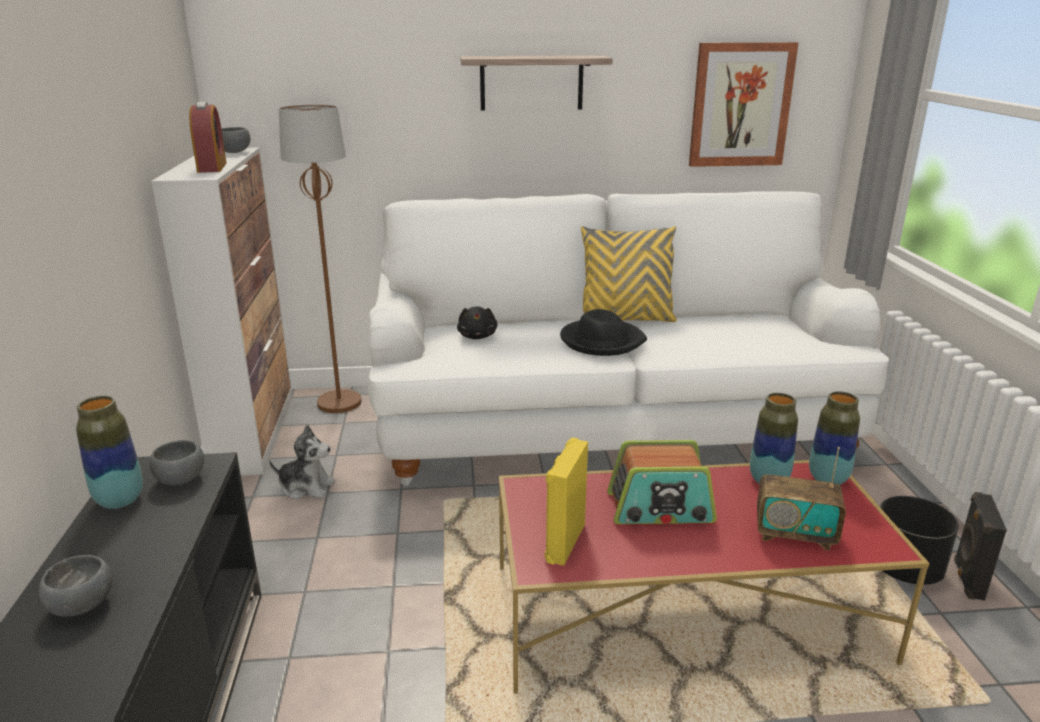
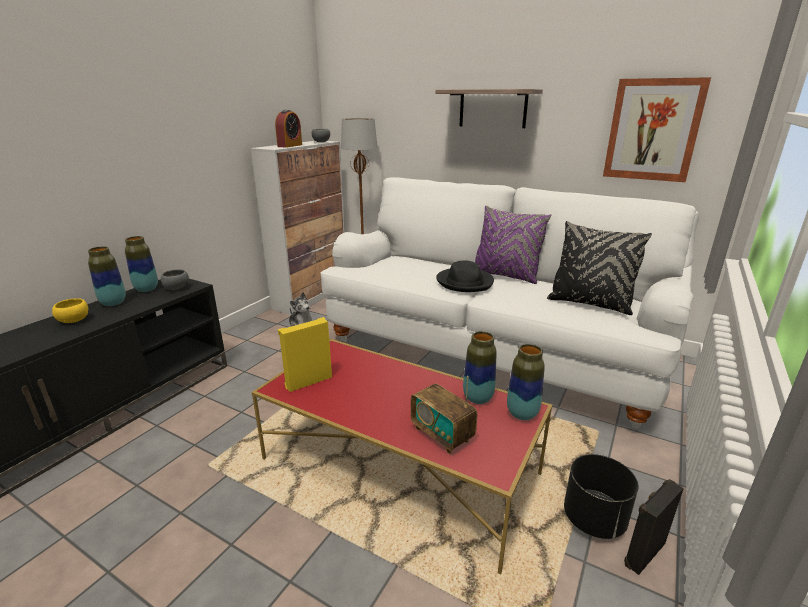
camera: 35 degrees right, 0 degrees up
grey bowl [39,555,112,617] -> yellow bowl [52,298,88,323]
black plush toy [457,306,498,339] -> none
yellow pillow [581,226,677,322] -> purple pillow [475,205,552,284]
radio [607,440,717,524] -> none
none -> vase [88,246,126,306]
none -> black pillow [547,221,652,315]

